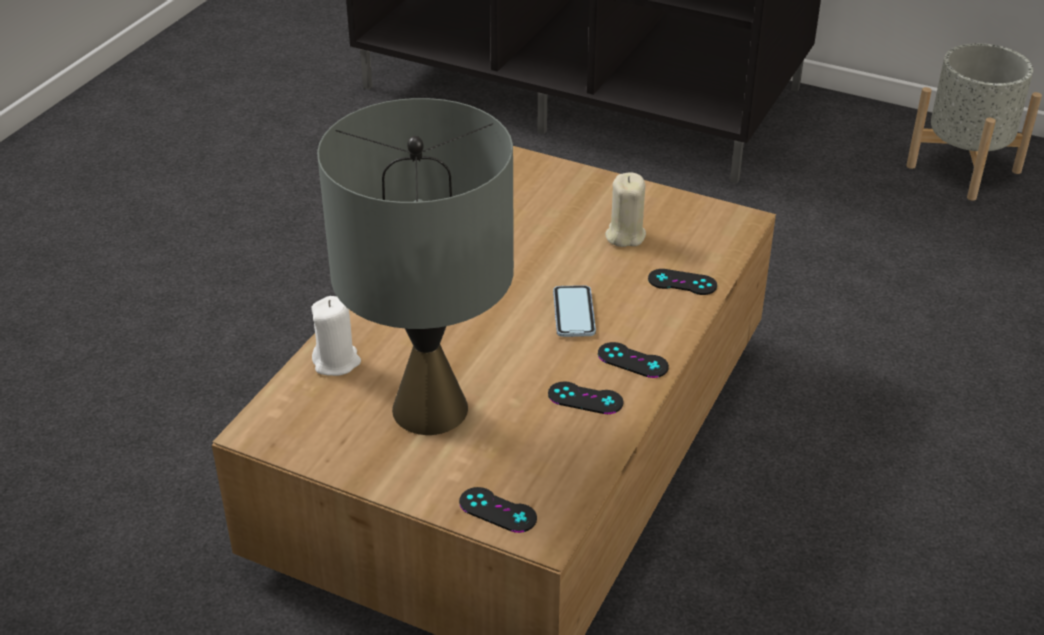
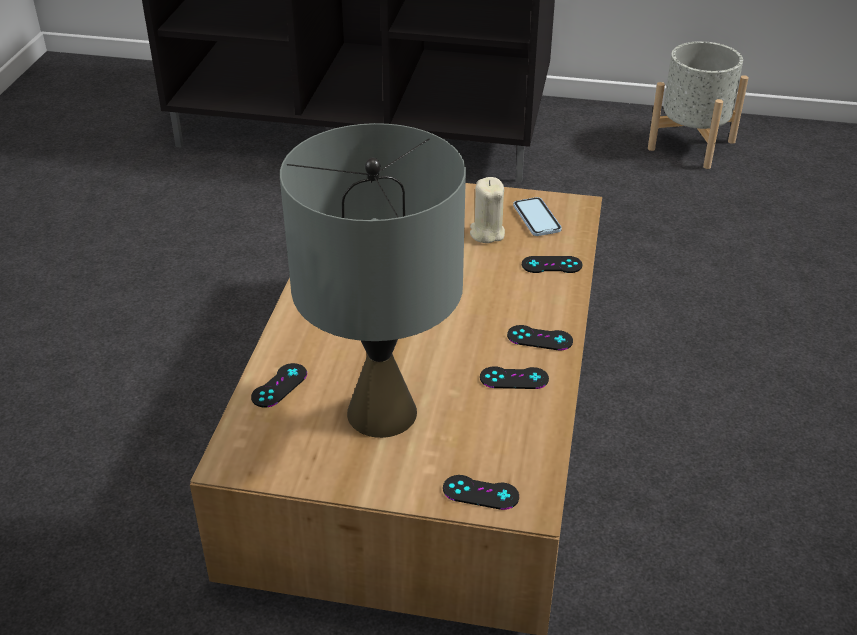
camera: 15 degrees left, 0 degrees up
white candle [311,296,361,376] -> black game controller [251,363,307,407]
phone [553,285,596,337] -> phone moved to [513,197,562,236]

